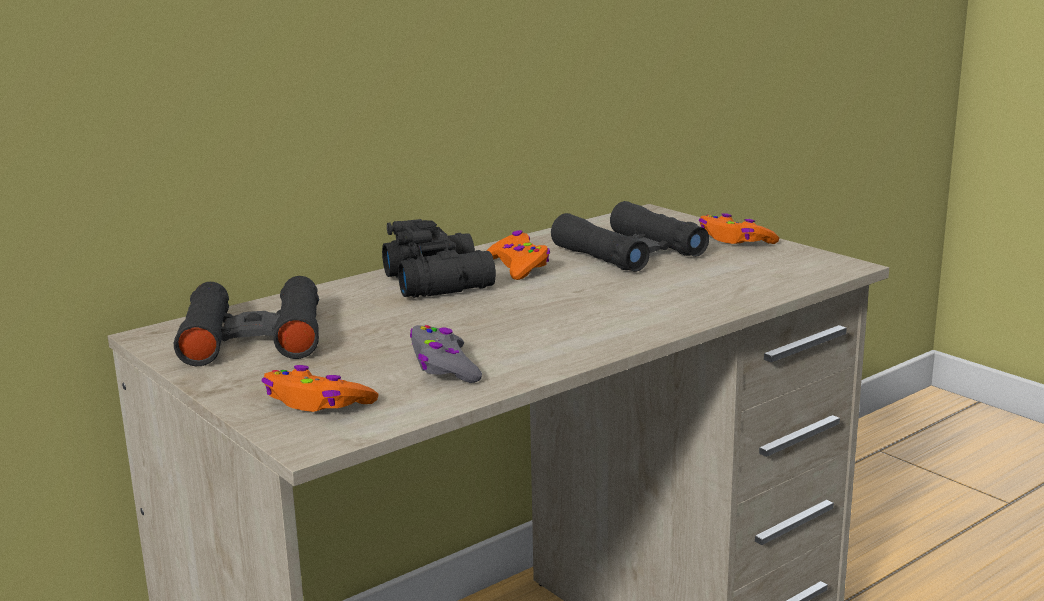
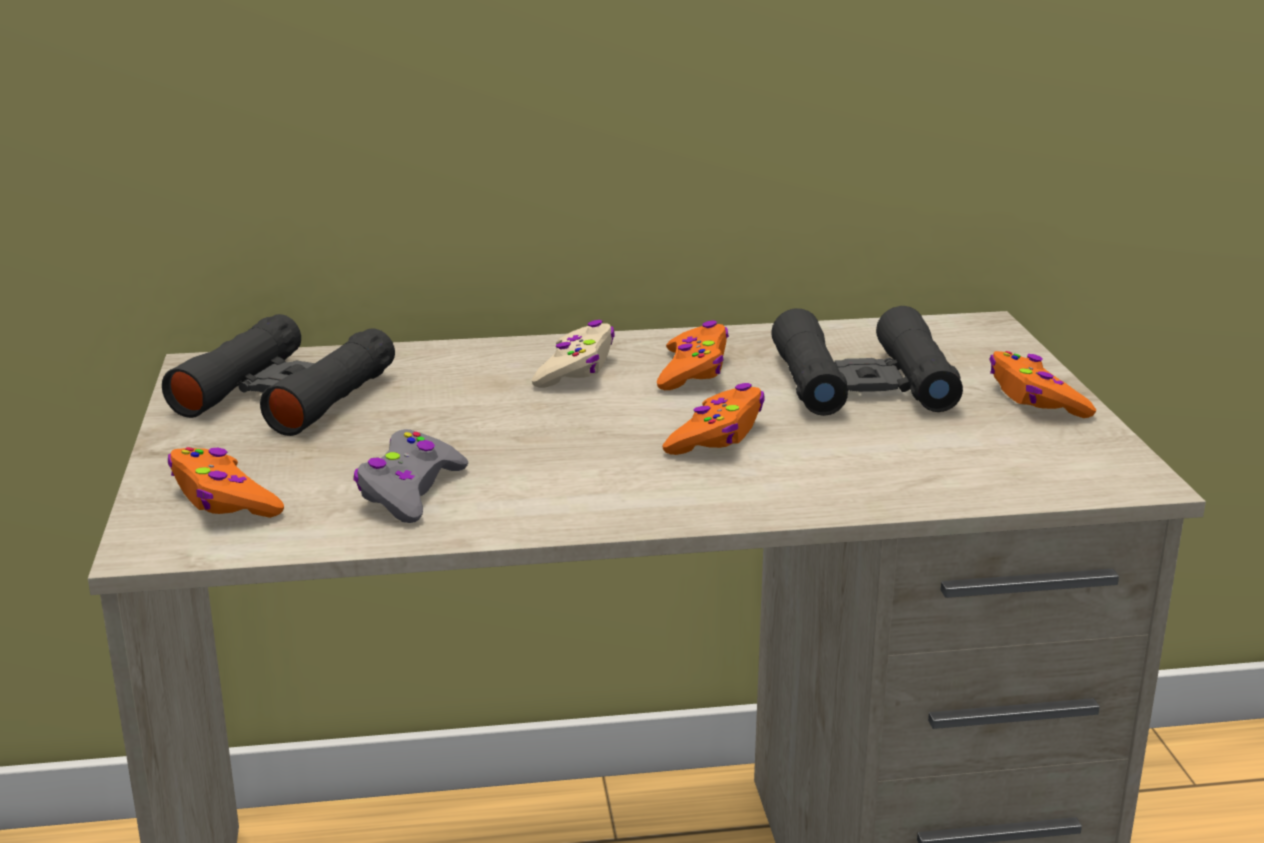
camera: 30 degrees right, 5 degrees up
black binoculars [382,219,496,298] -> beige game controller [532,320,615,388]
none -> orange game controller [663,383,765,455]

